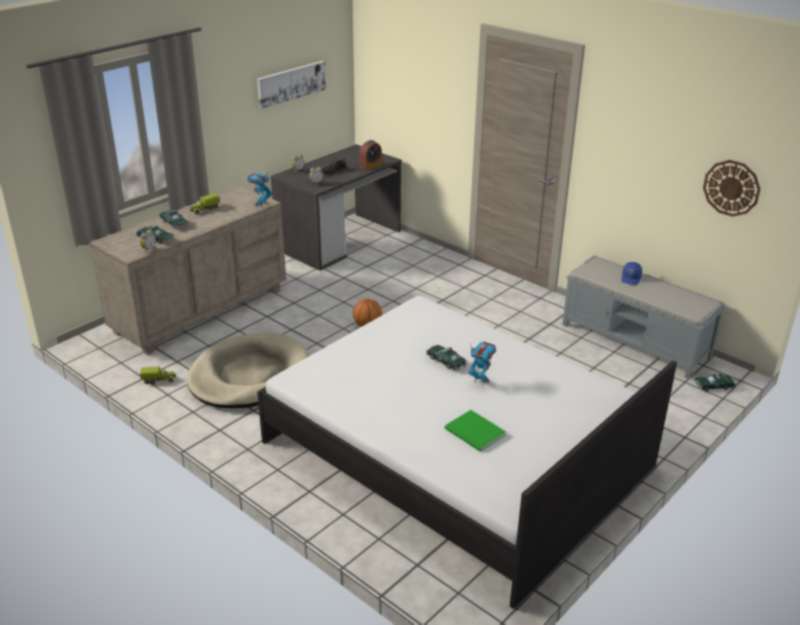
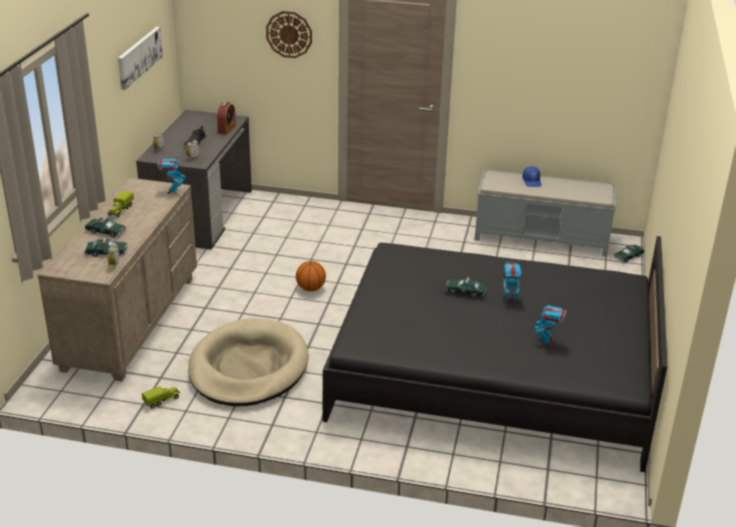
camera: 30 degrees left, 0 degrees up
white bed [257,296,677,609] -> black bed [323,236,667,472]
green book [445,410,506,452] -> toy robot [534,297,567,347]
wall clock [703,160,761,217] -> wall clock moved to [266,11,312,58]

